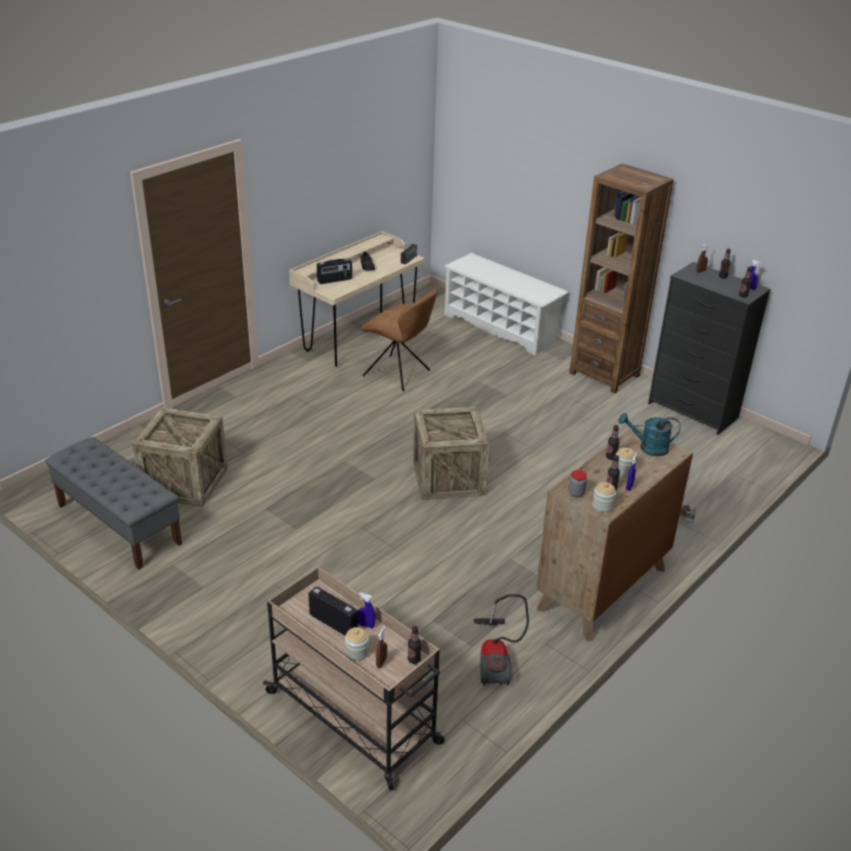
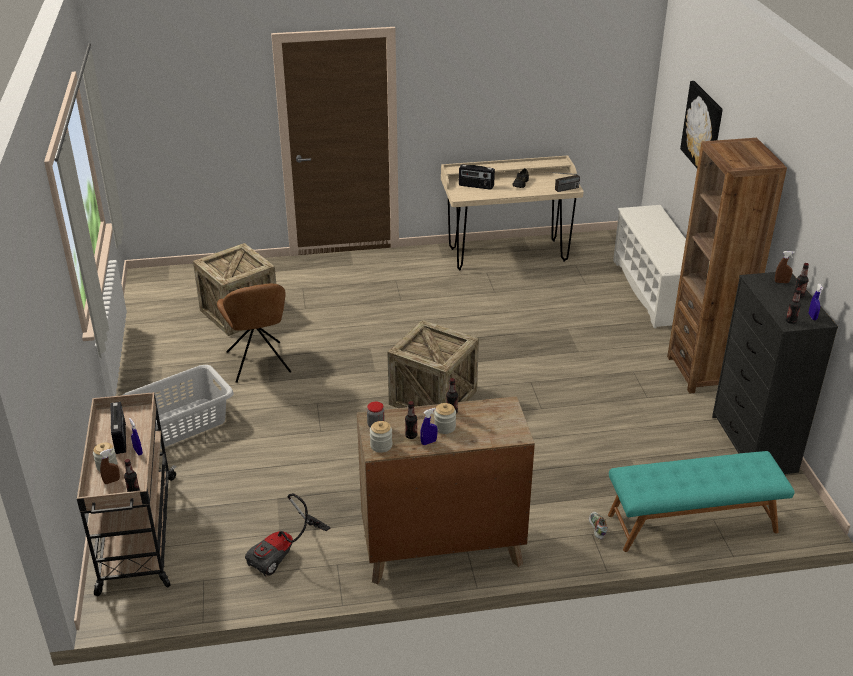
camera: 40 degrees right, 0 degrees up
grey bench [45,437,182,570] -> none
brown chair [361,289,438,391] -> brown chair moved to [217,283,291,383]
turquoise watering can [618,413,680,456] -> none
none -> grey laundry basket [123,365,234,449]
none -> turquoise bench [608,451,795,552]
none -> picture [680,81,723,168]

